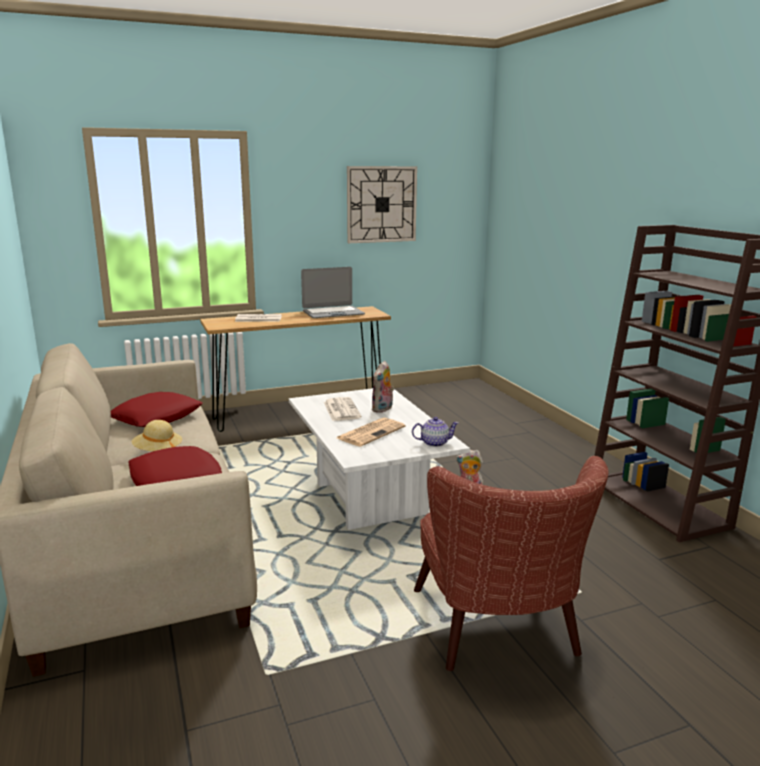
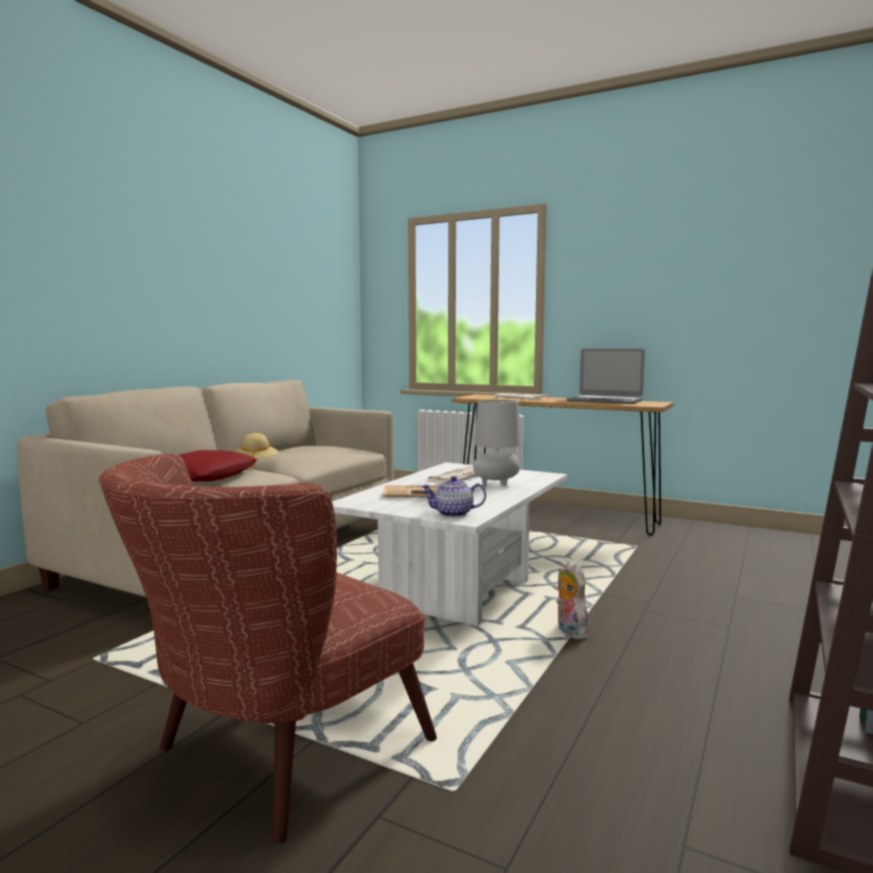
camera: 50 degrees right, 10 degrees down
red pillow [110,392,203,427] -> none
wall clock [347,166,417,243] -> none
plush toy [372,361,394,413] -> grey table lamp [473,399,521,486]
teapot [412,417,459,447] -> teapot turned 135 degrees clockwise [421,476,486,517]

